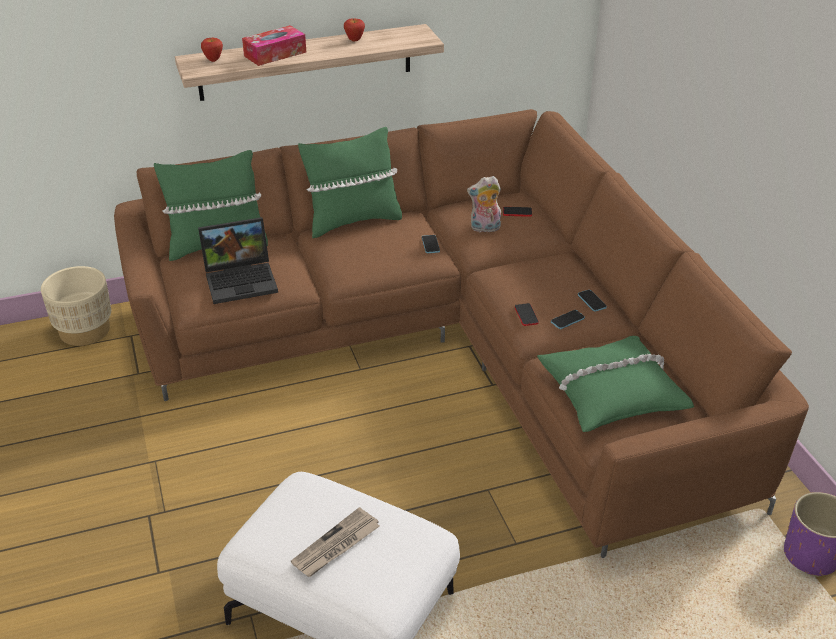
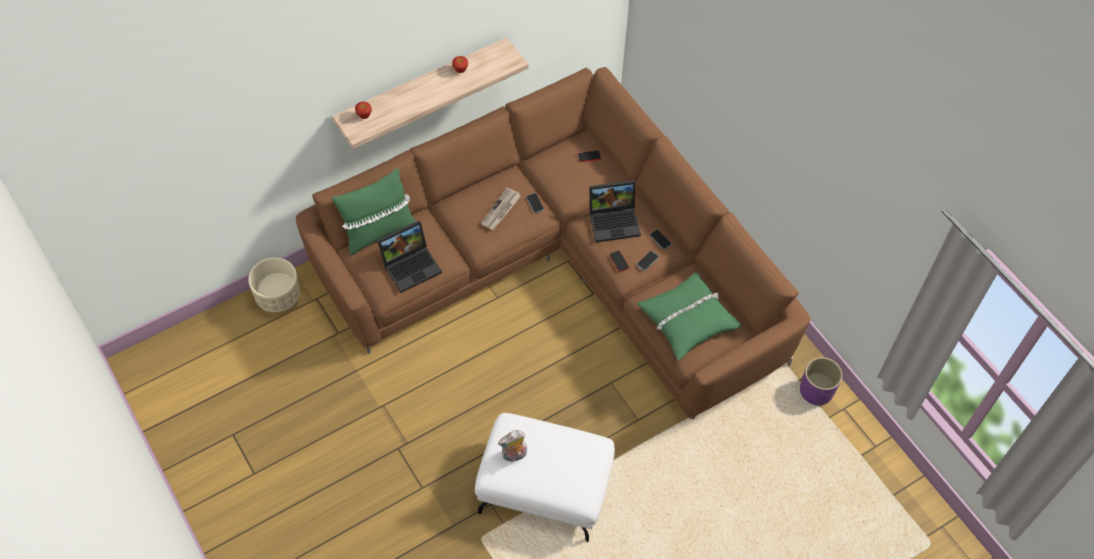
camera: 15 degrees left, 20 degrees up
tissue box [242,25,306,66] -> none
newspaper [291,507,380,577] -> newspaper moved to [481,187,521,230]
green pillow [298,127,402,238] -> none
plush toy [467,176,501,232] -> plush toy moved to [498,430,527,462]
none -> laptop [589,180,641,242]

